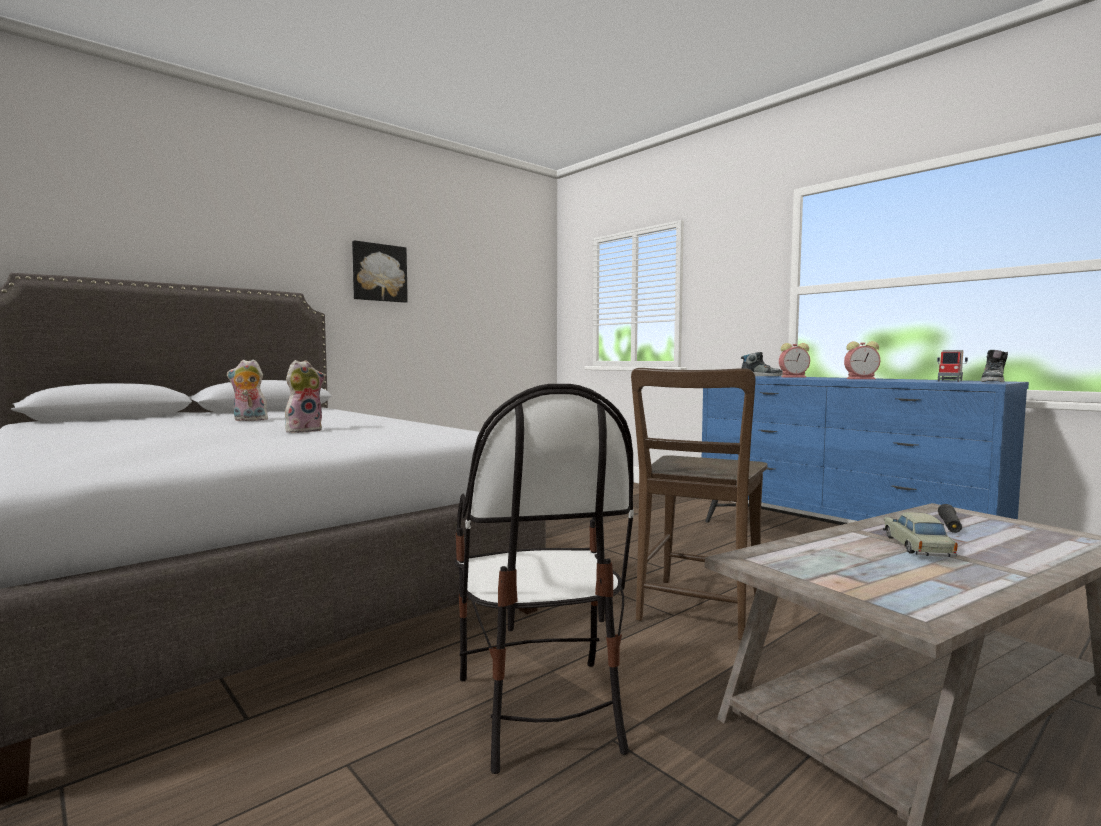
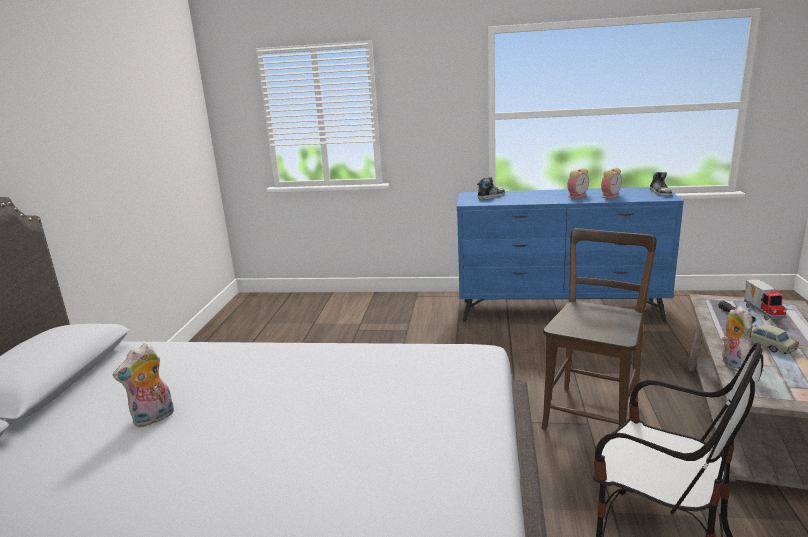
camera: 40 degrees left, 15 degrees up
plush toy [285,360,325,433] -> plush toy moved to [722,306,753,372]
picture [352,241,408,303] -> none
brown chair [631,368,768,640] -> brown chair turned 135 degrees counterclockwise [542,228,657,430]
alarm clock [779,343,810,377] -> alarm clock moved to [601,167,622,199]
toy truck [937,350,968,382] -> toy truck moved to [744,279,787,321]

